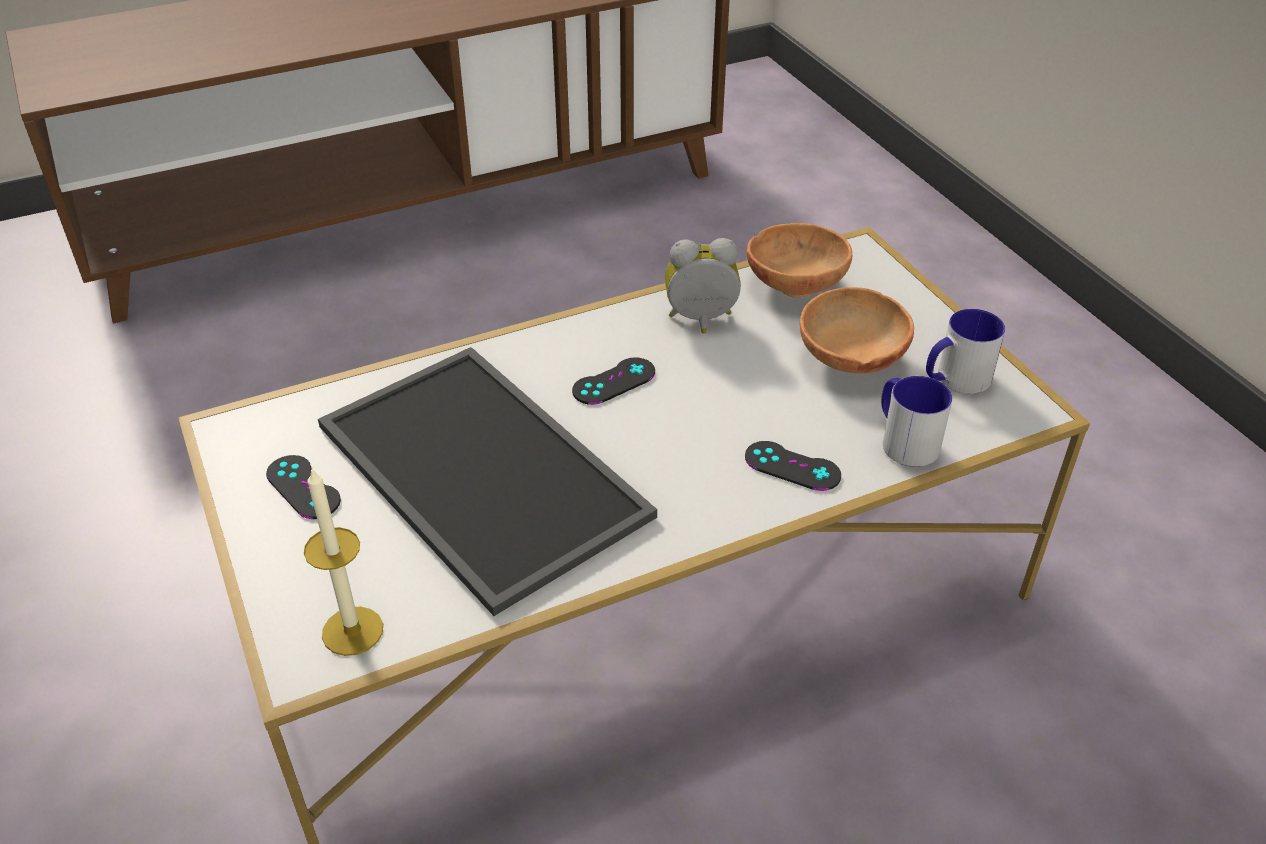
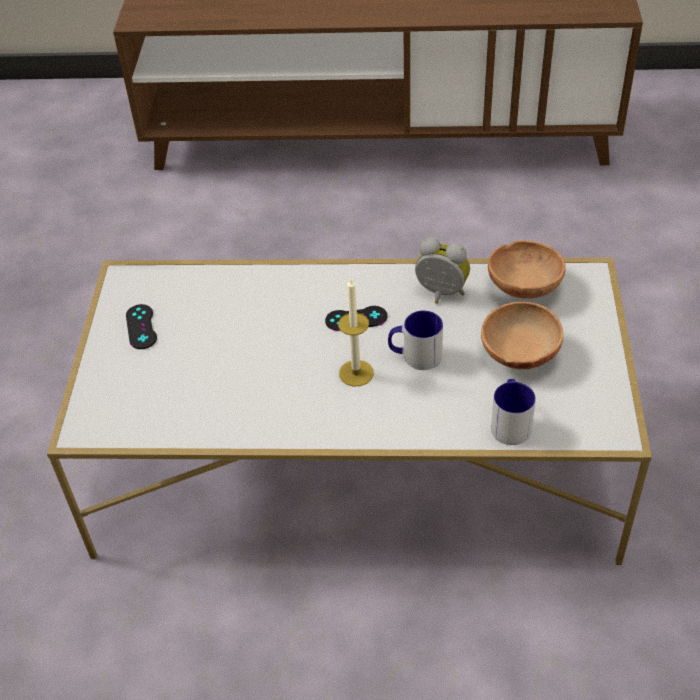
camera: 30 degrees right, 5 degrees up
candle [304,467,383,656] -> candle moved to [338,278,374,387]
tray [318,347,657,616] -> none
black game controller [745,441,841,491] -> none
mug [926,309,1005,394] -> mug moved to [388,311,443,370]

